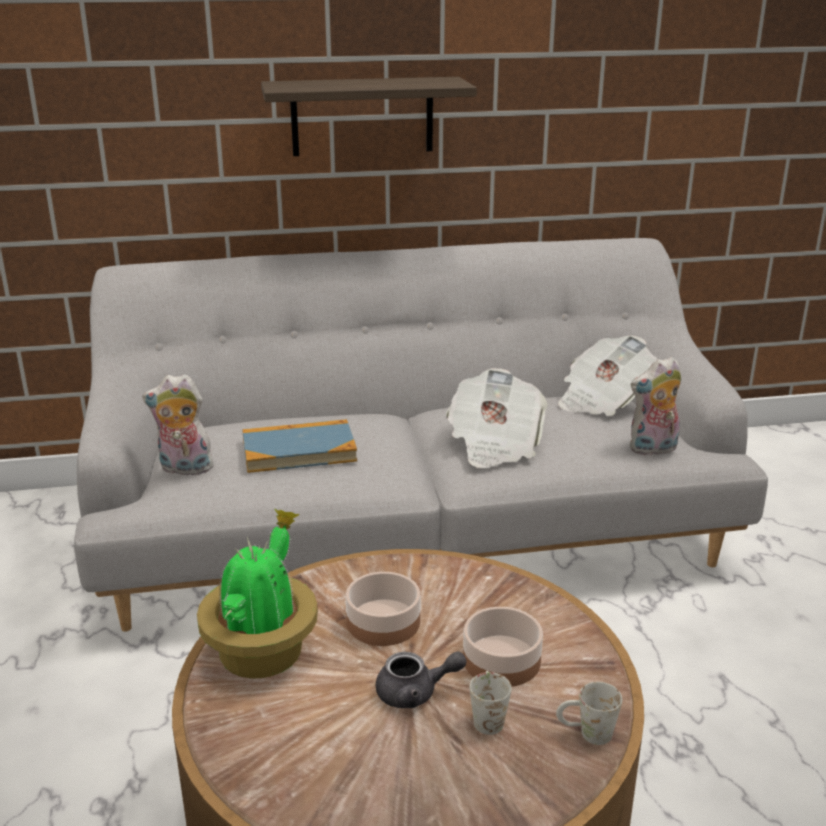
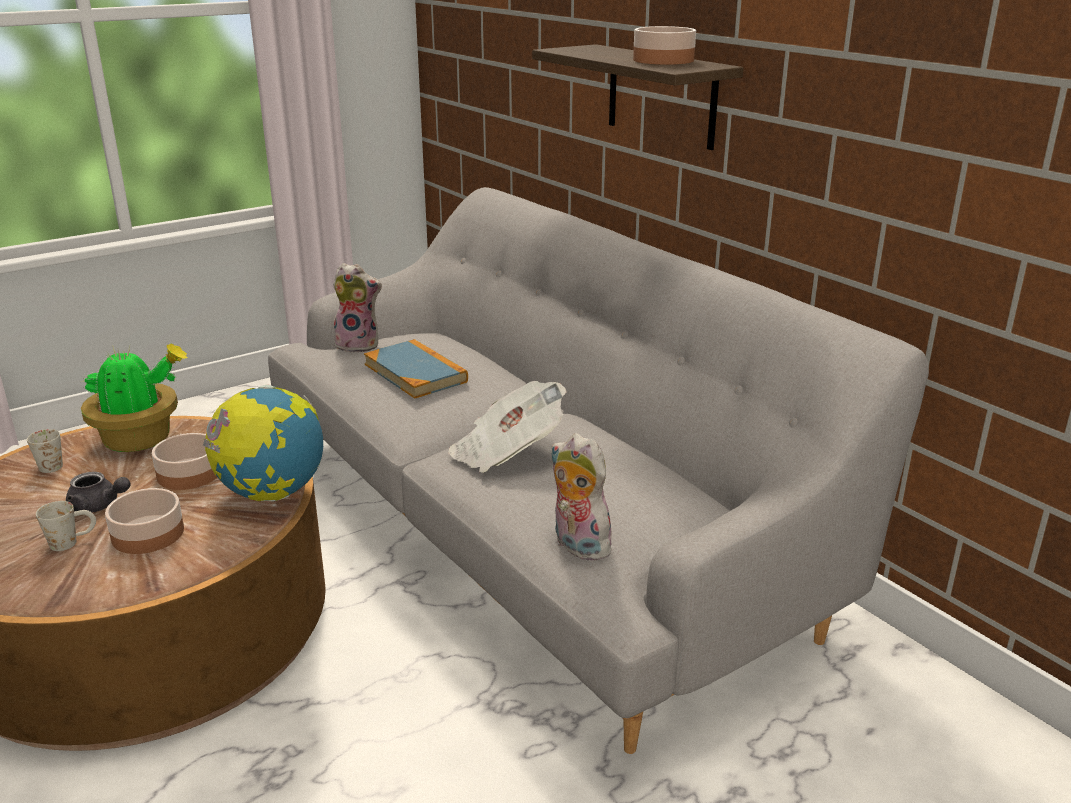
camera: 65 degrees right, 0 degrees up
plush toy [142,374,216,475] -> plush toy turned 120 degrees clockwise [331,263,382,353]
grey teapot [376,651,467,708] -> grey teapot turned 45 degrees counterclockwise [66,472,131,513]
white mug [556,682,622,745] -> white mug moved to [27,429,63,473]
newspaper [558,335,658,416] -> none
none -> globe [203,384,323,502]
none -> bowl [633,26,696,65]

